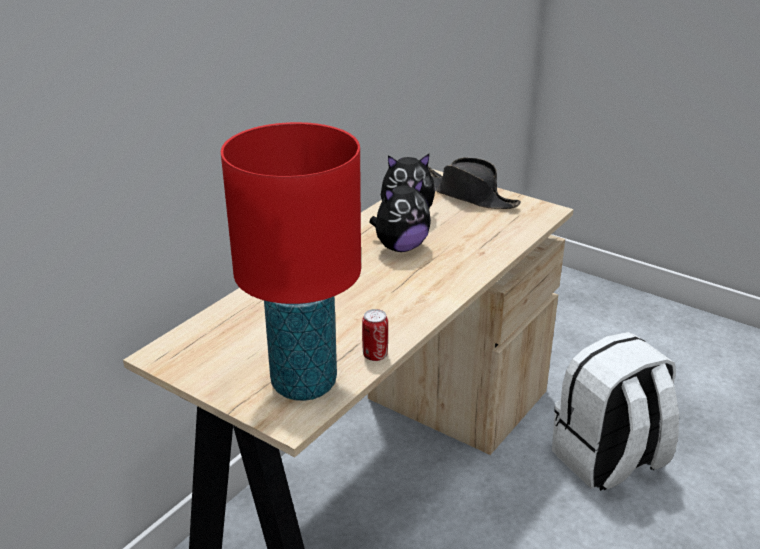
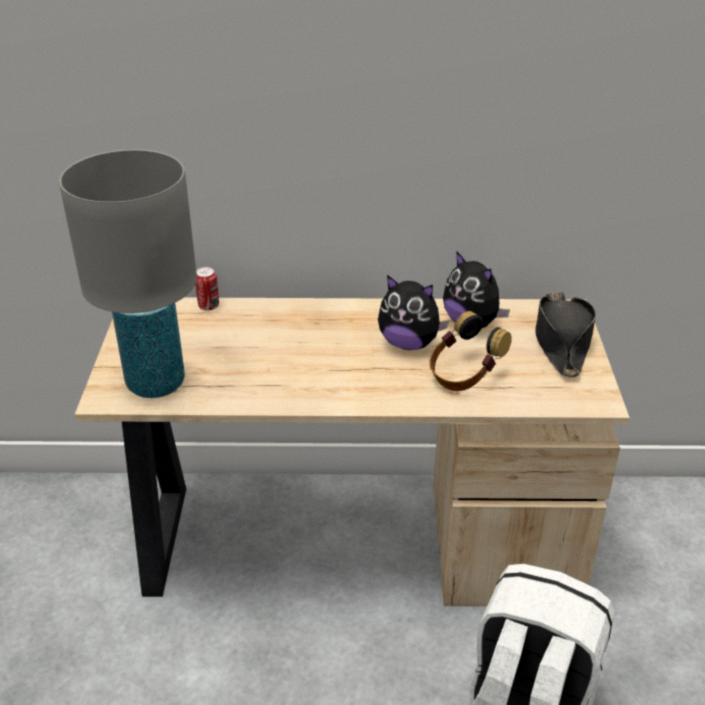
camera: 55 degrees right, 5 degrees up
red table lamp [221,122,361,401] -> grey table lamp [59,149,197,398]
can [362,309,388,361] -> can moved to [195,267,219,311]
none -> headphones [429,311,512,391]

